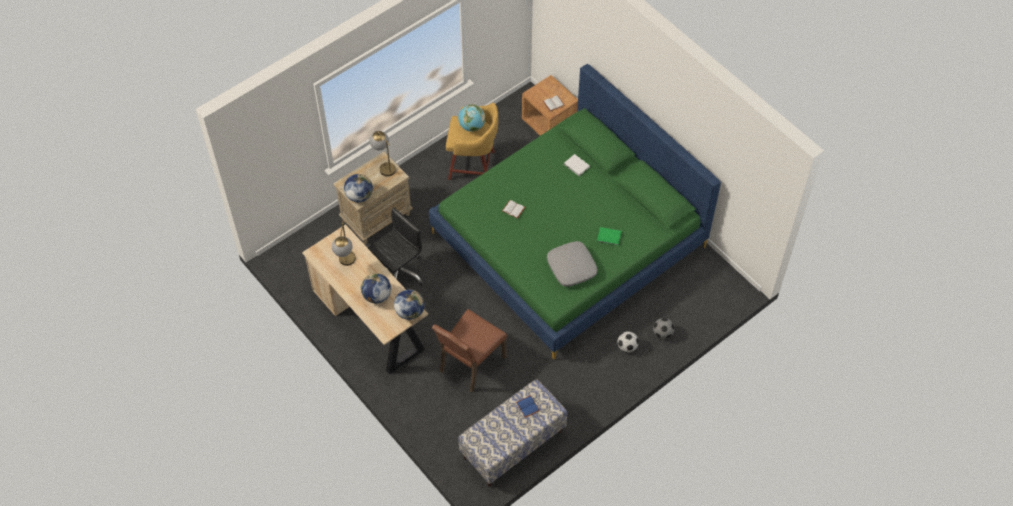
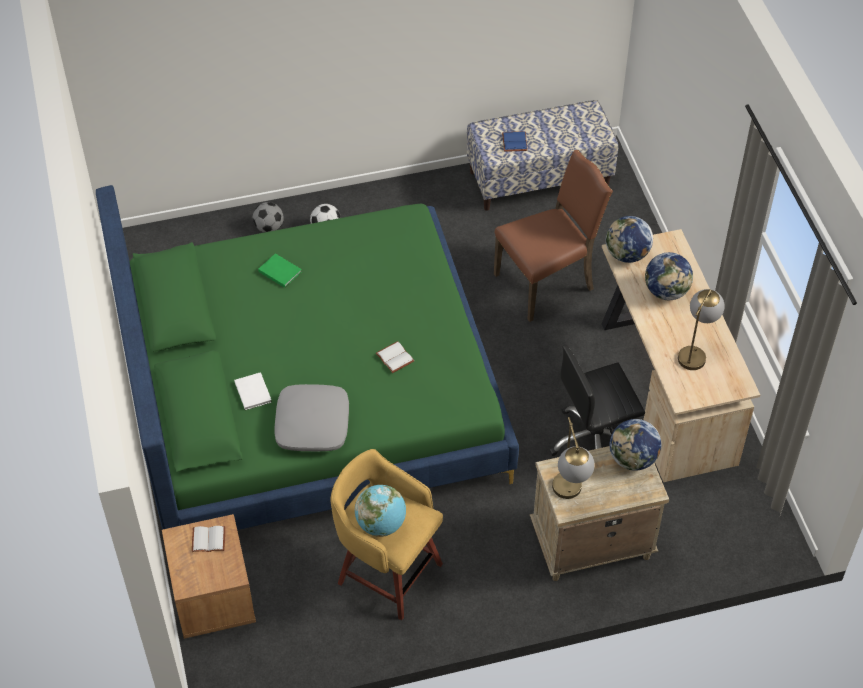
camera: 155 degrees left, 5 degrees down
grey pillow [547,241,597,287] -> grey pillow moved to [274,384,349,451]

